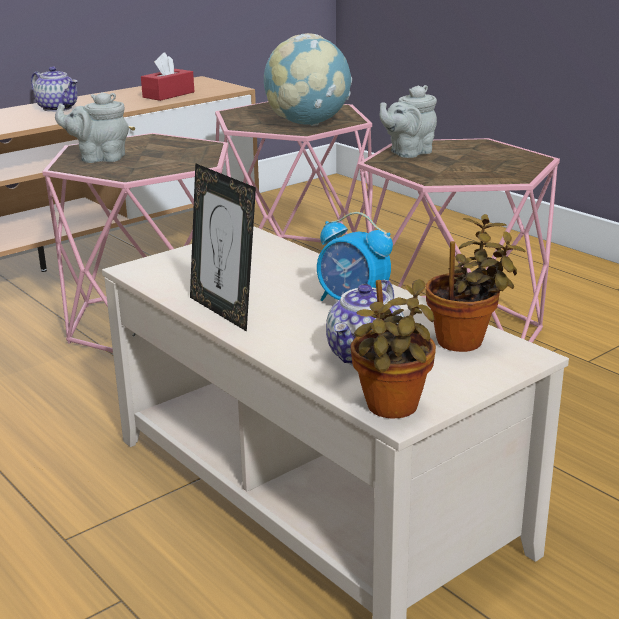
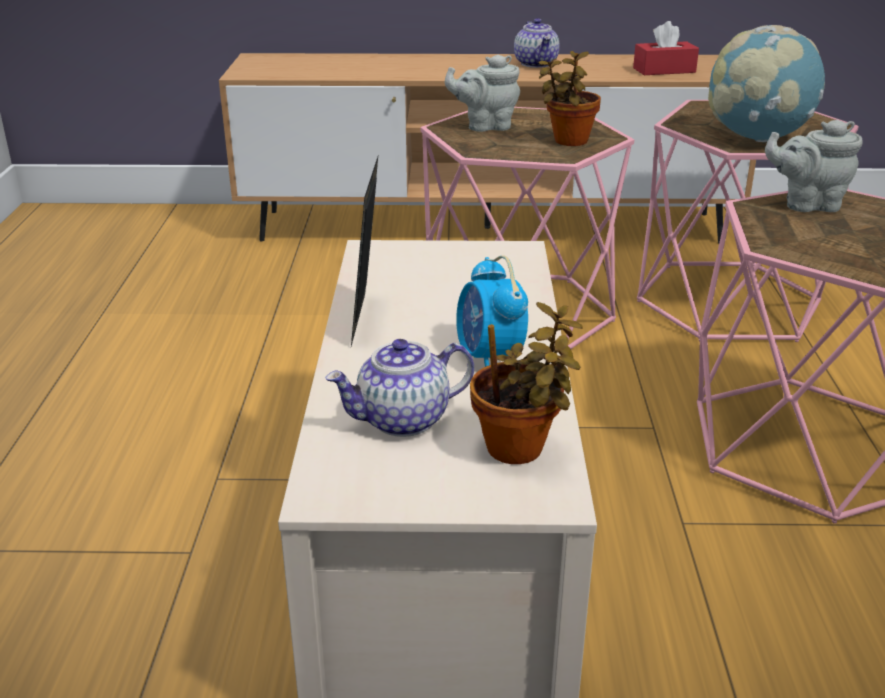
camera: 40 degrees right, 5 degrees up
grey teapot [55,92,129,163] -> grey teapot turned 45 degrees counterclockwise [445,54,520,132]
potted plant [350,279,436,418] -> potted plant moved to [539,51,601,146]

